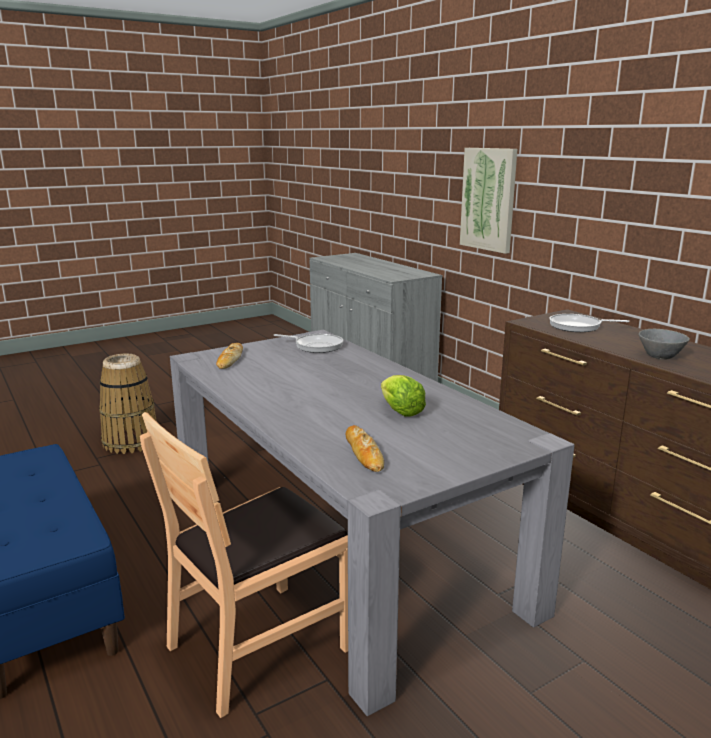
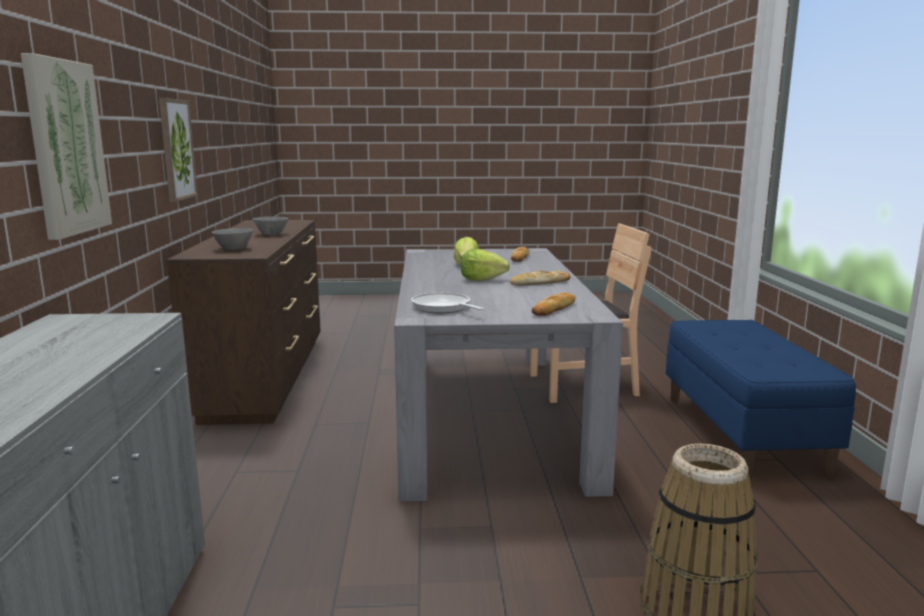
camera: 150 degrees left, 5 degrees down
frying pan [549,314,630,332] -> grey bowl [212,228,253,250]
none -> picture [159,98,198,202]
none -> lettuce [461,249,510,281]
none -> bread [510,270,570,286]

